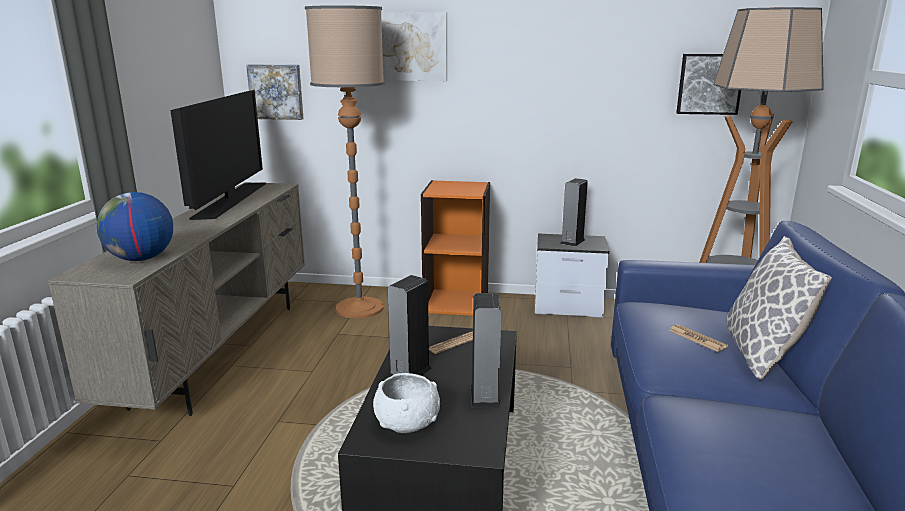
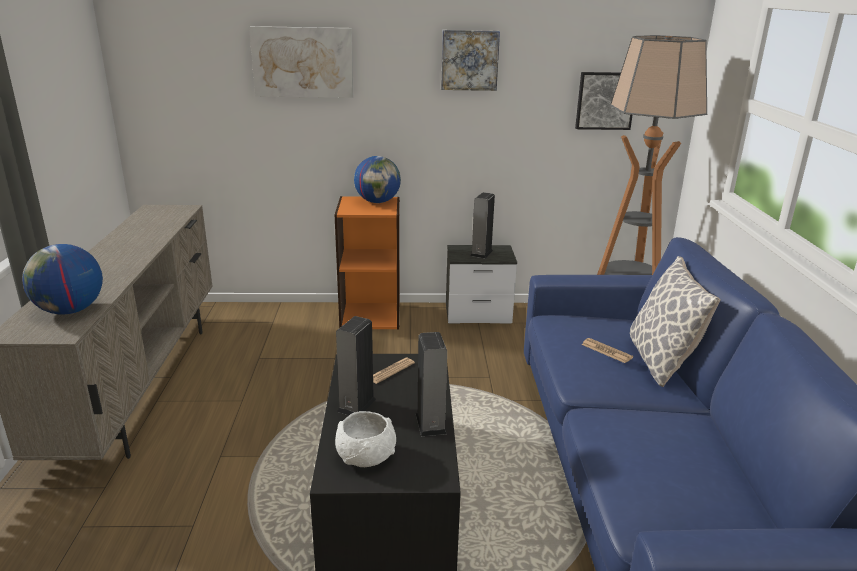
camera: 10 degrees left, 5 degrees up
television [170,90,266,220] -> none
picture [246,64,304,120] -> picture moved to [441,30,500,91]
floor lamp [305,5,385,319] -> none
none -> globe [354,156,401,203]

